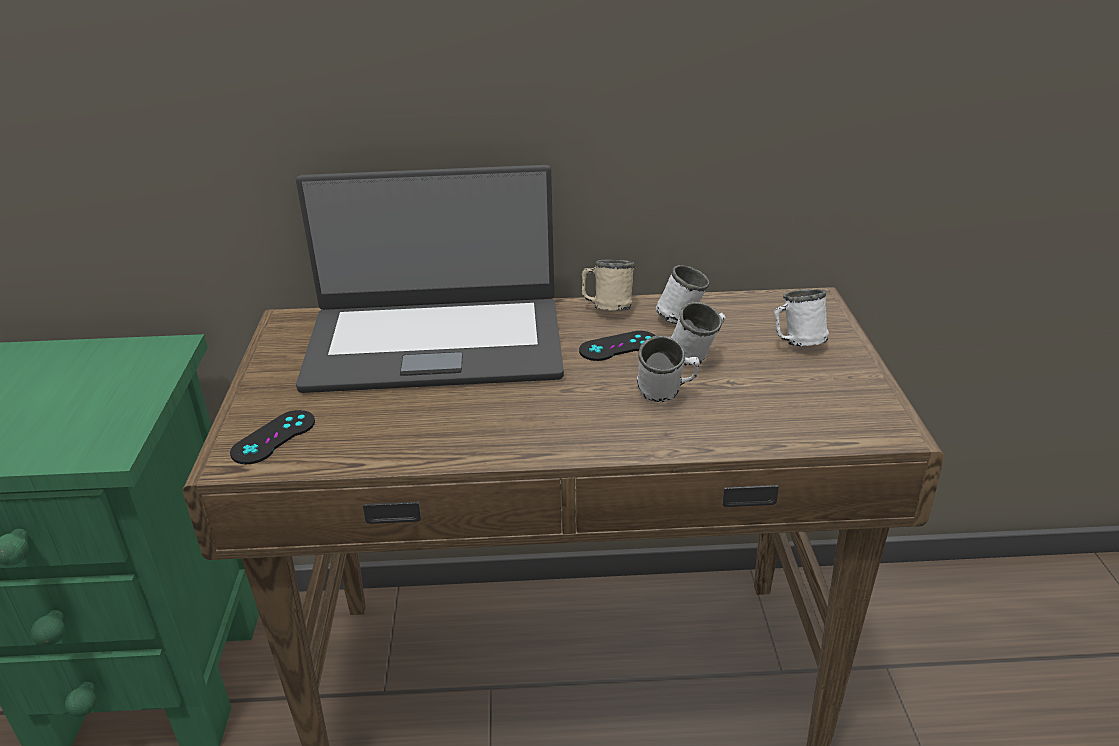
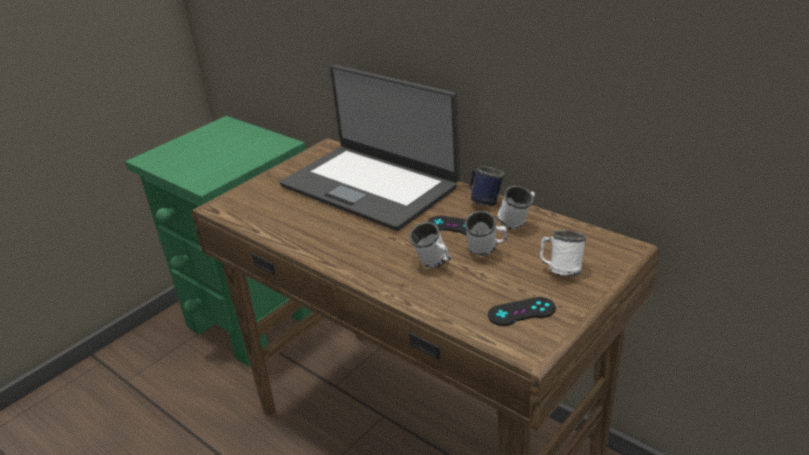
camera: 45 degrees right, 0 degrees up
black game controller [230,410,315,464] -> black game controller moved to [488,297,556,326]
beige mug [582,260,635,311] -> blue mug [469,166,504,206]

